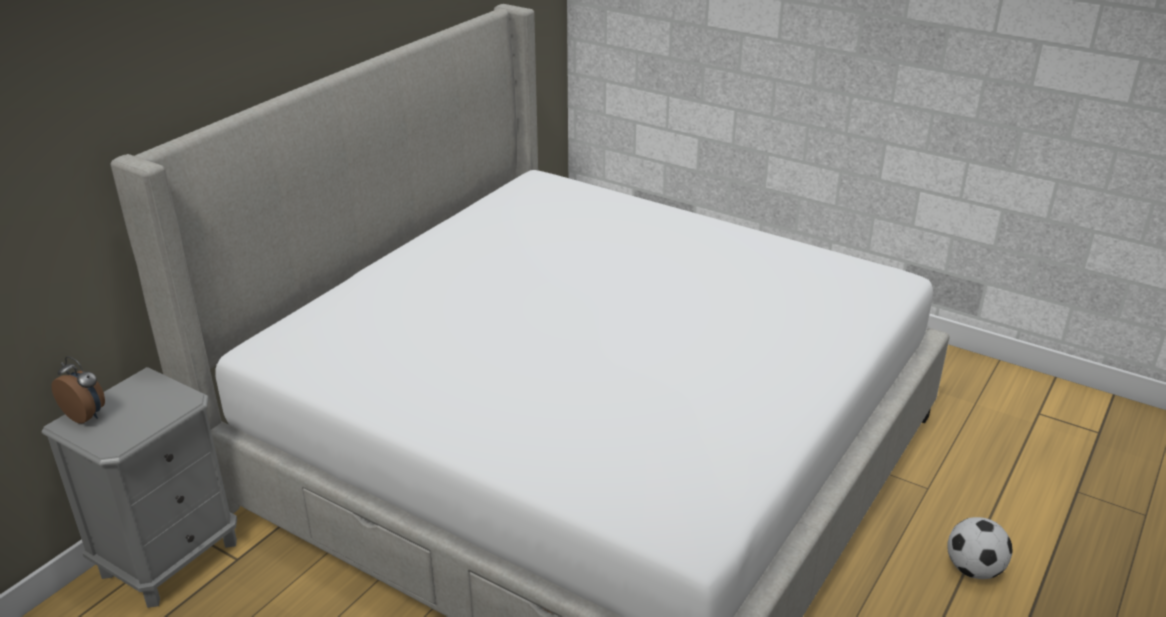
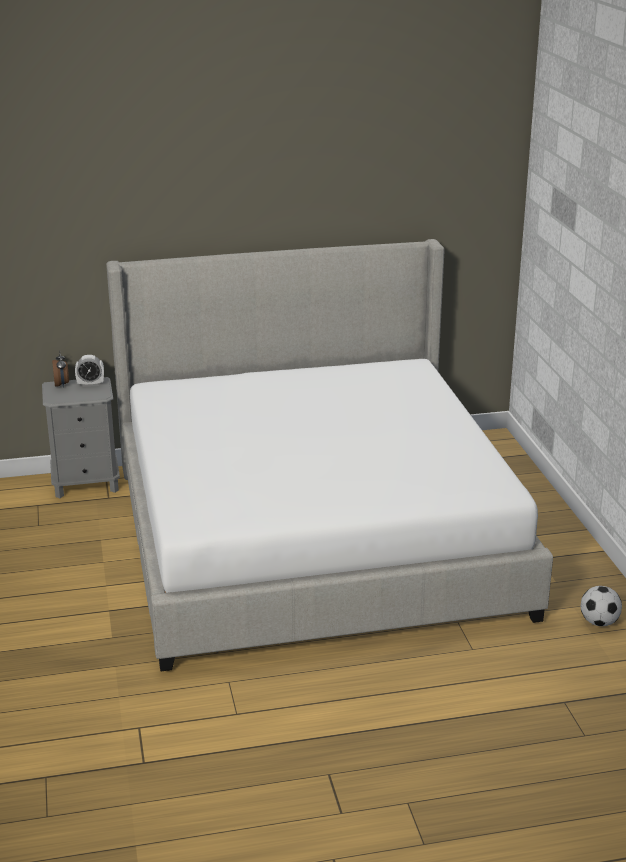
camera: 45 degrees right, 5 degrees down
football [947,517,1012,579] -> football moved to [581,586,622,626]
none -> alarm clock [75,355,104,387]

